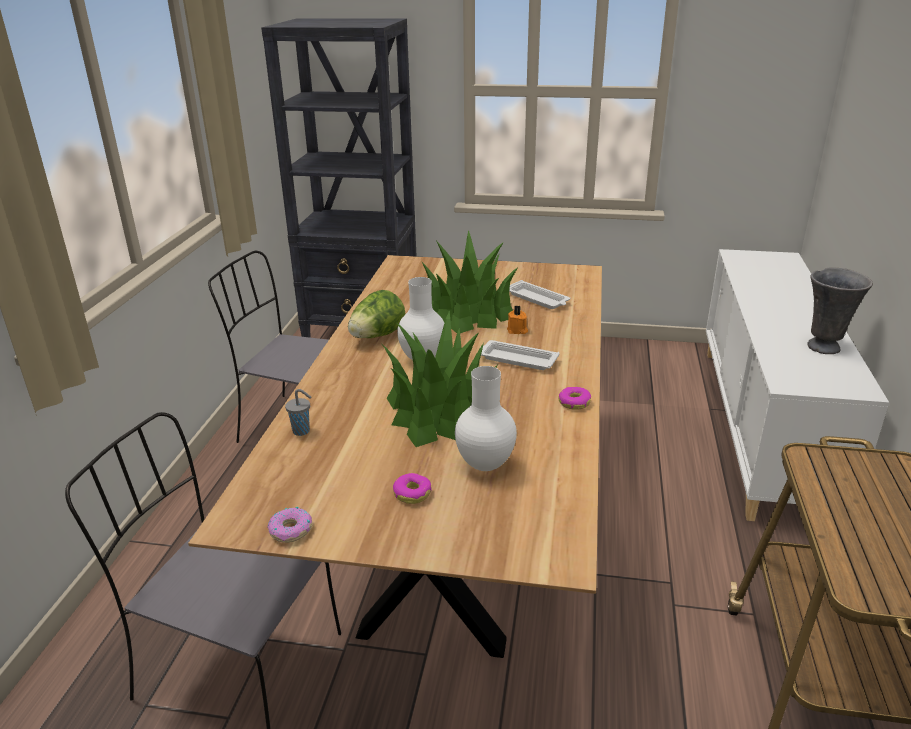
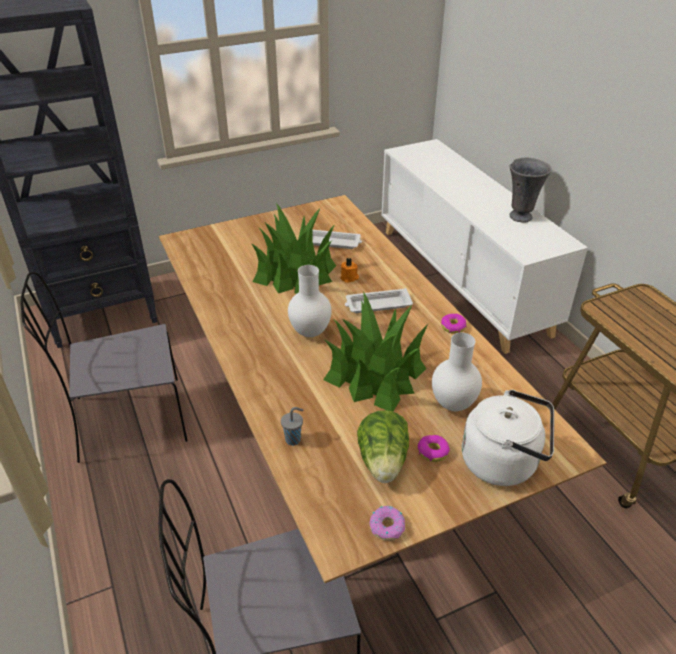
camera: 35 degrees left, 10 degrees up
lettuce [348,290,405,338] -> lettuce moved to [357,410,409,483]
none -> white kettle [462,390,554,486]

